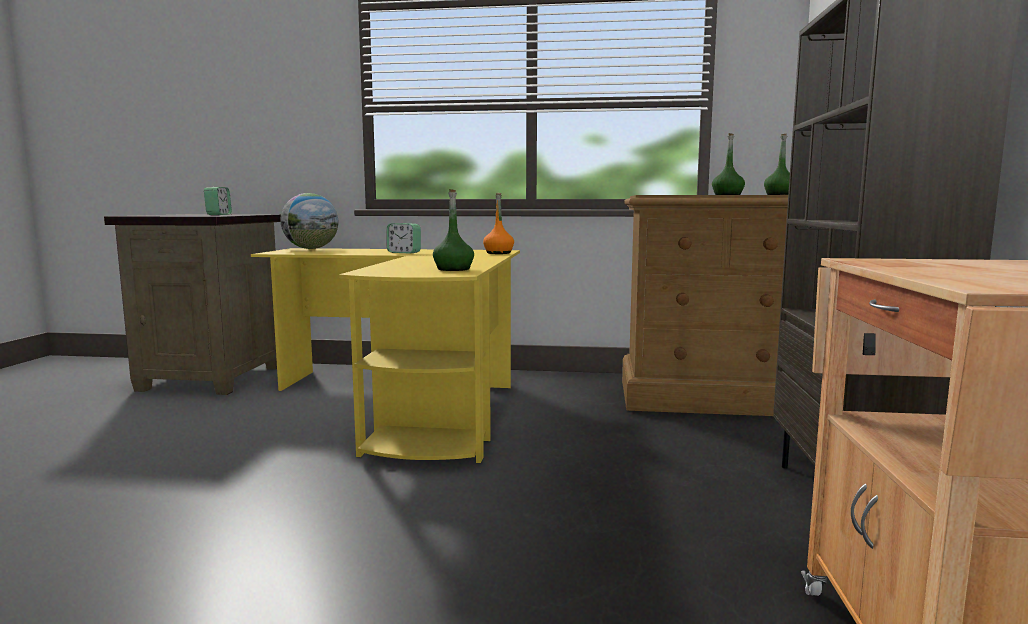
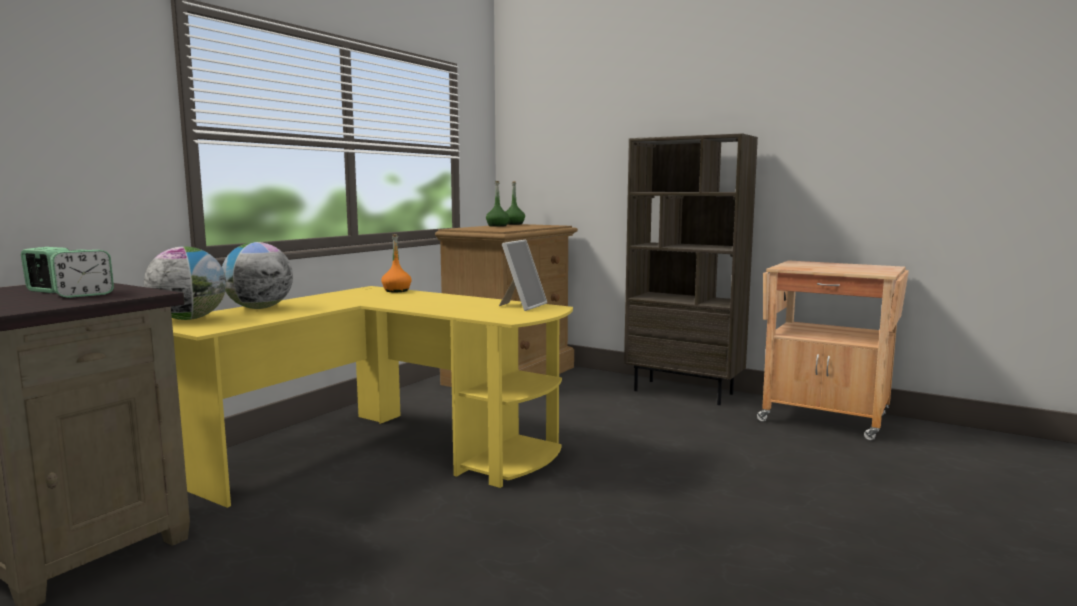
camera: 65 degrees left, 0 degrees up
alarm clock [387,223,421,253] -> alarm clock moved to [50,250,114,298]
green bottle [433,189,474,271] -> picture frame [499,240,547,311]
none -> globe [222,242,293,309]

